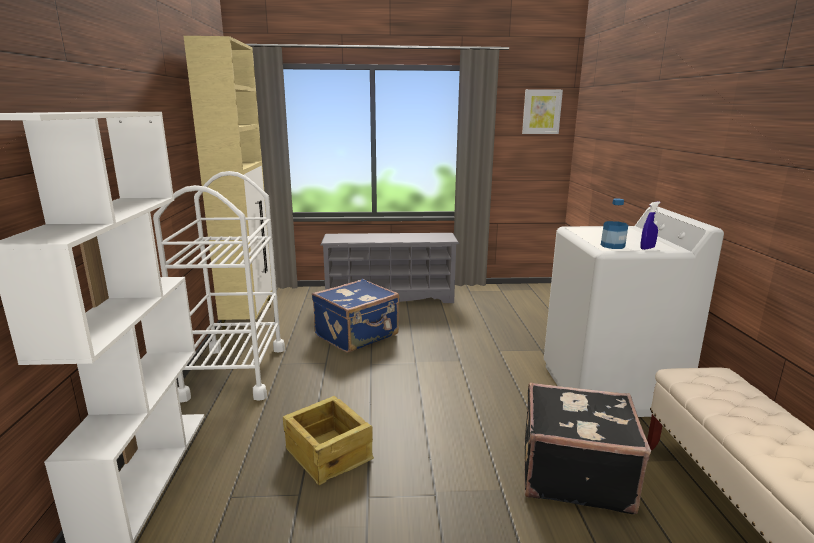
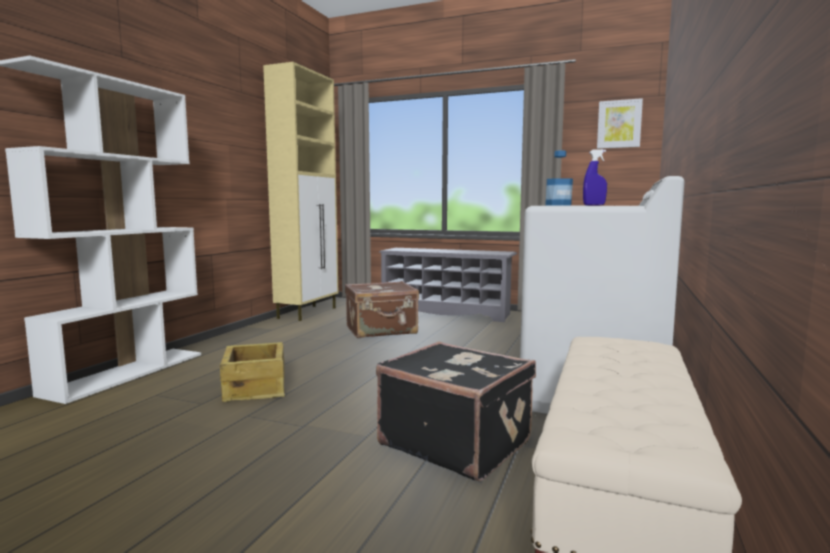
camera: 25 degrees right, 10 degrees down
white cart [153,171,285,403] -> none
blue suitcase [312,279,399,353] -> brown suitcase [345,281,419,338]

